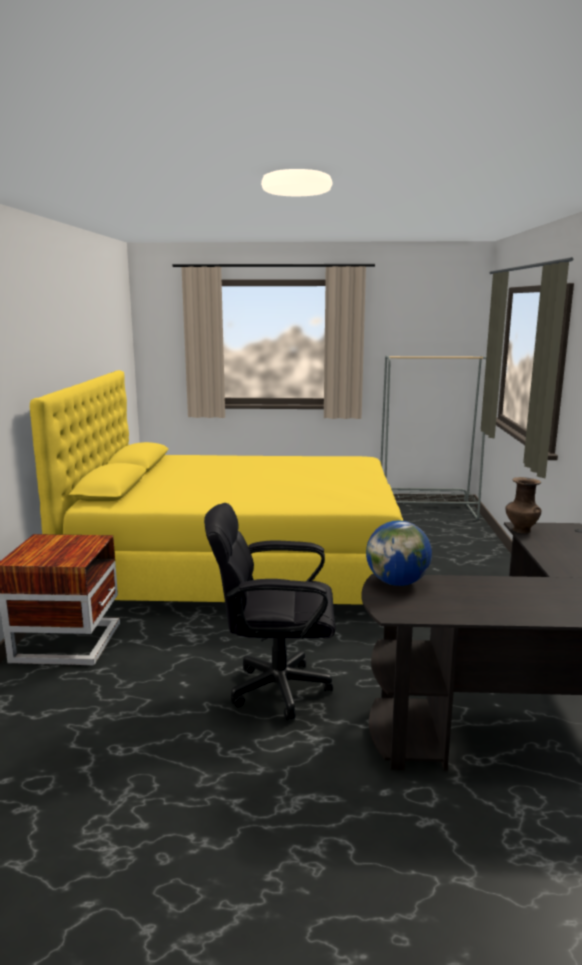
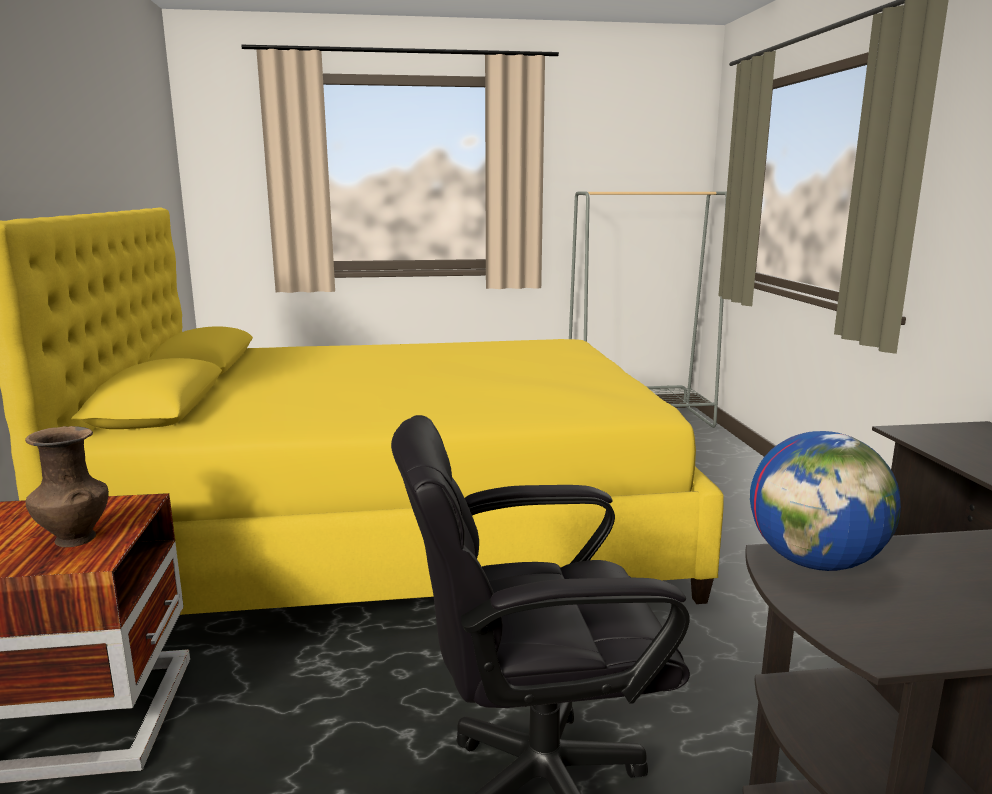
camera: 10 degrees left, 0 degrees up
brown vase [506,477,541,533] -> brown vase moved to [25,426,109,547]

